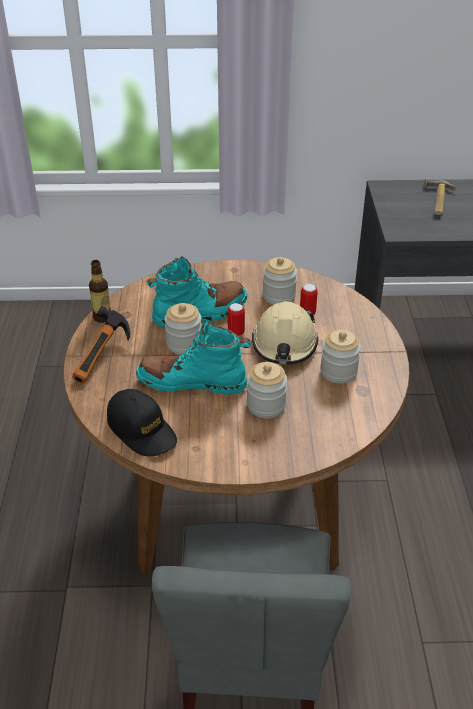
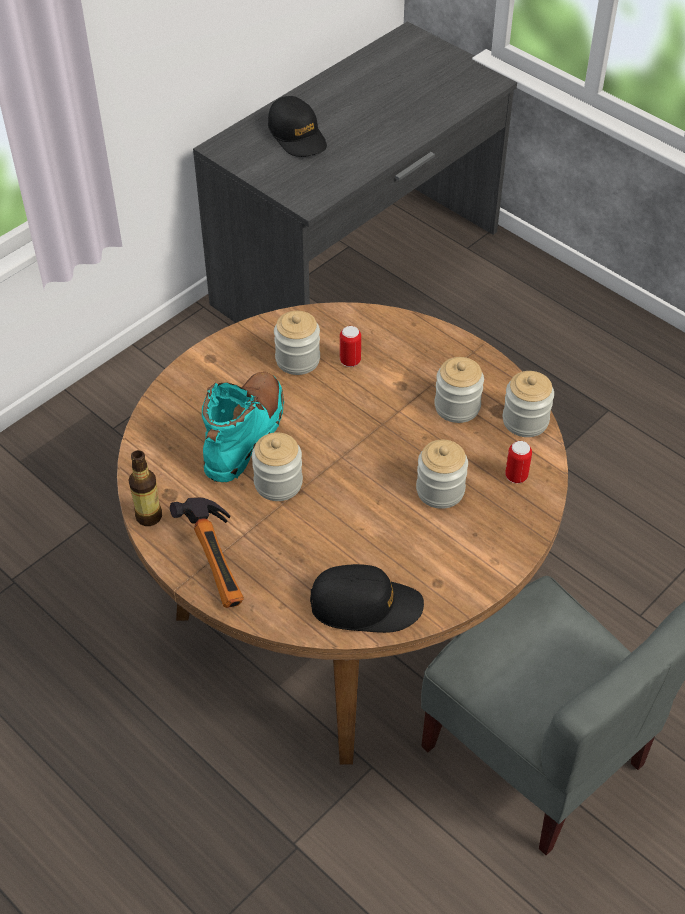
camera: 45 degrees left, 10 degrees up
turquoise boot [136,319,251,395] -> none
can [228,303,245,336] -> can moved to [505,441,532,484]
beige hard hat [252,301,319,365] -> none
hammer [424,179,456,215] -> black cap [268,96,327,157]
none -> jar [503,371,554,437]

